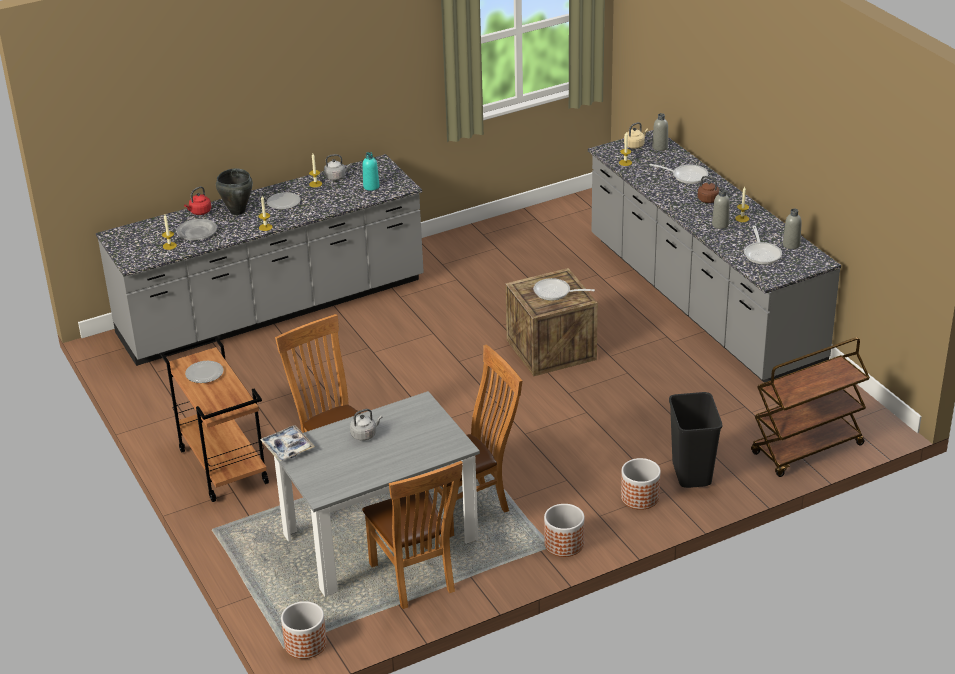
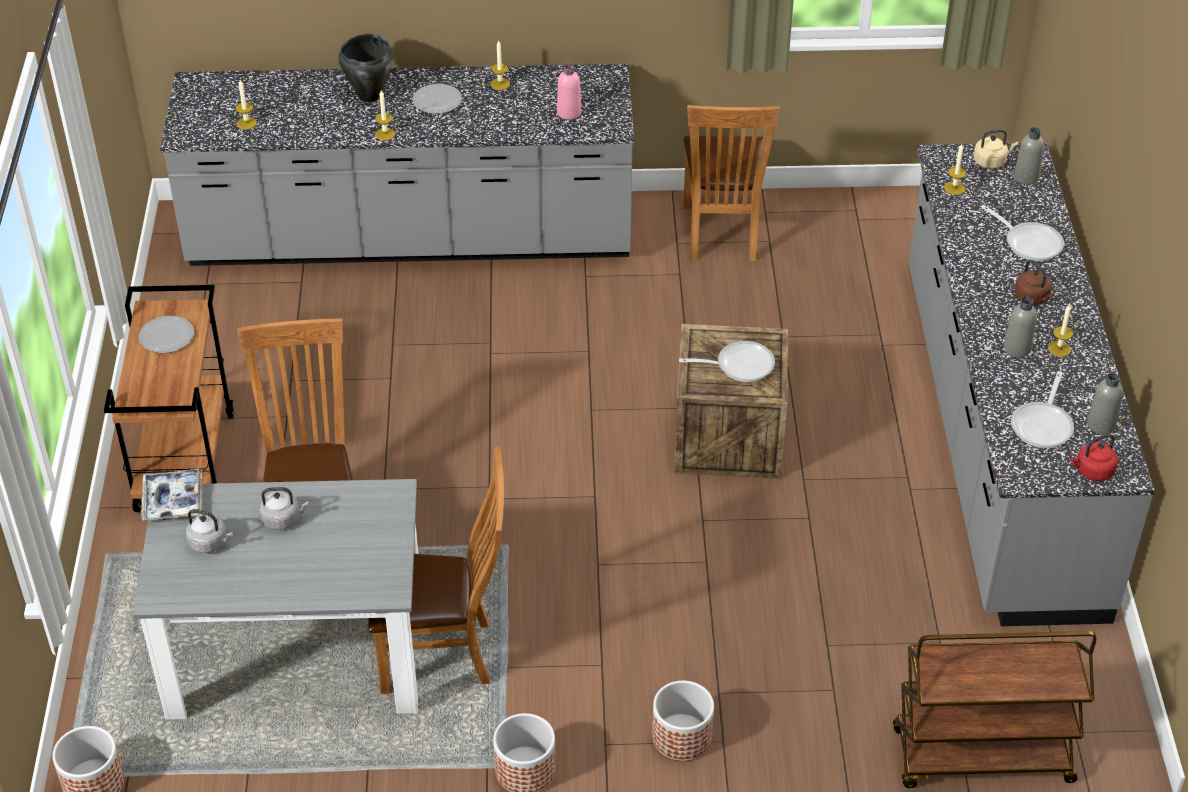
camera: 25 degrees right, 10 degrees up
grey plate [177,219,217,240] -> none
red kettle [184,186,211,215] -> red kettle moved to [1070,434,1118,481]
grey kettle [324,154,351,180] -> grey kettle moved to [186,509,233,553]
turquoise bottle [362,152,379,191] -> pink bottle [557,63,581,120]
brown chair [362,461,463,609] -> brown chair moved to [684,105,780,261]
frying pan [533,278,595,301] -> frying pan turned 135 degrees clockwise [679,341,775,382]
black trash can [669,392,722,488] -> none

